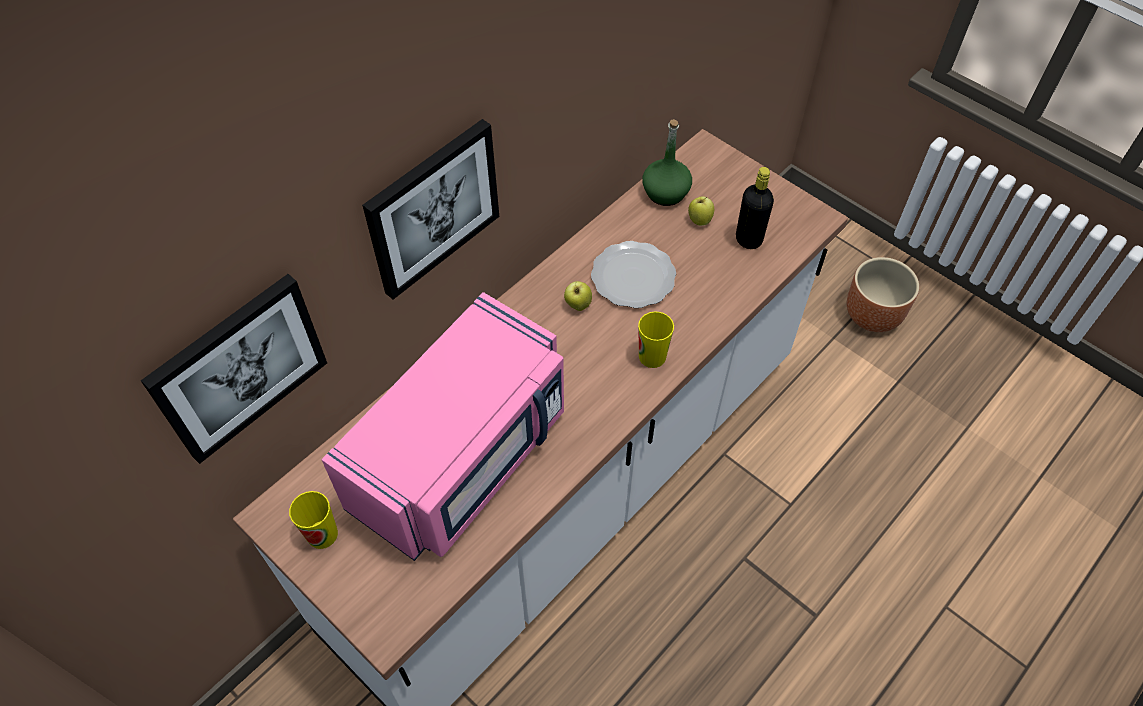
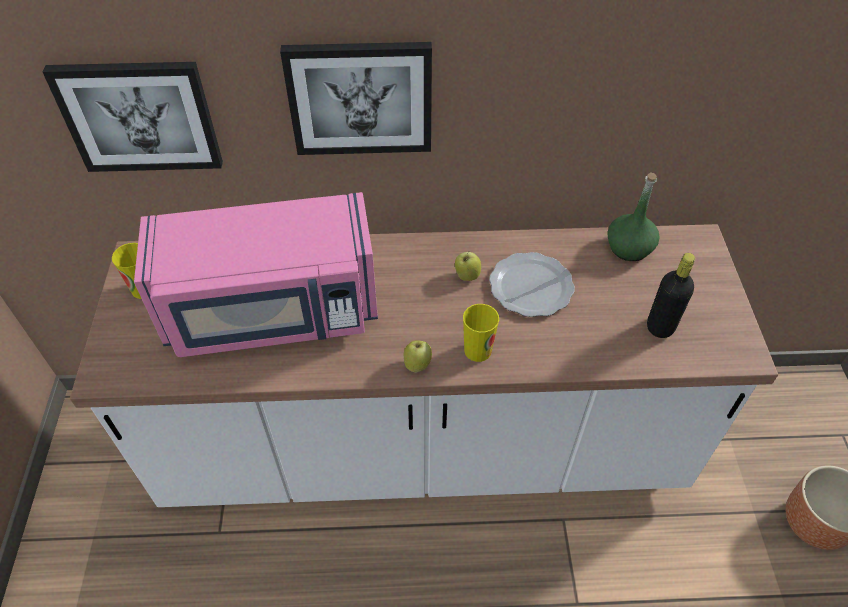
camera: 45 degrees right, 5 degrees down
apple [688,196,714,226] -> apple moved to [404,340,432,373]

